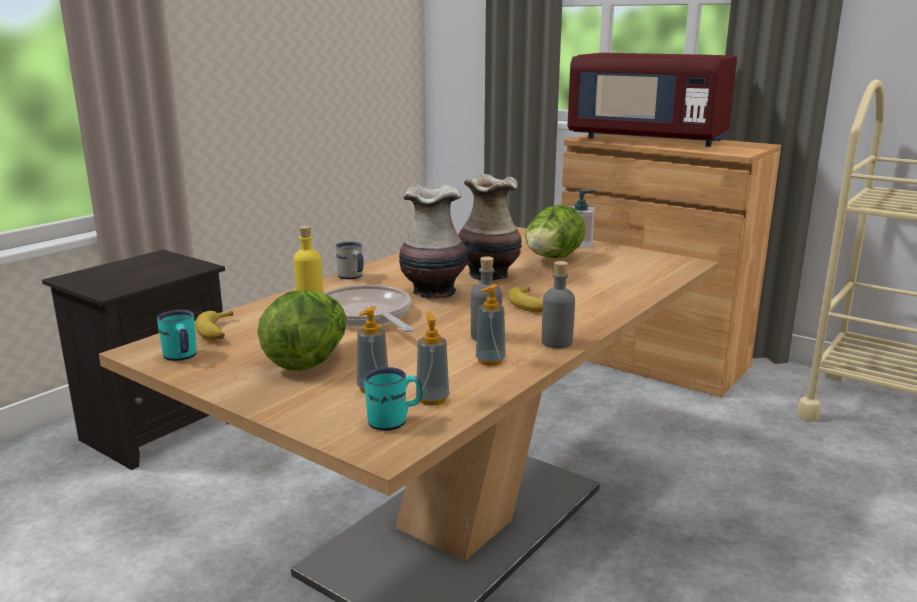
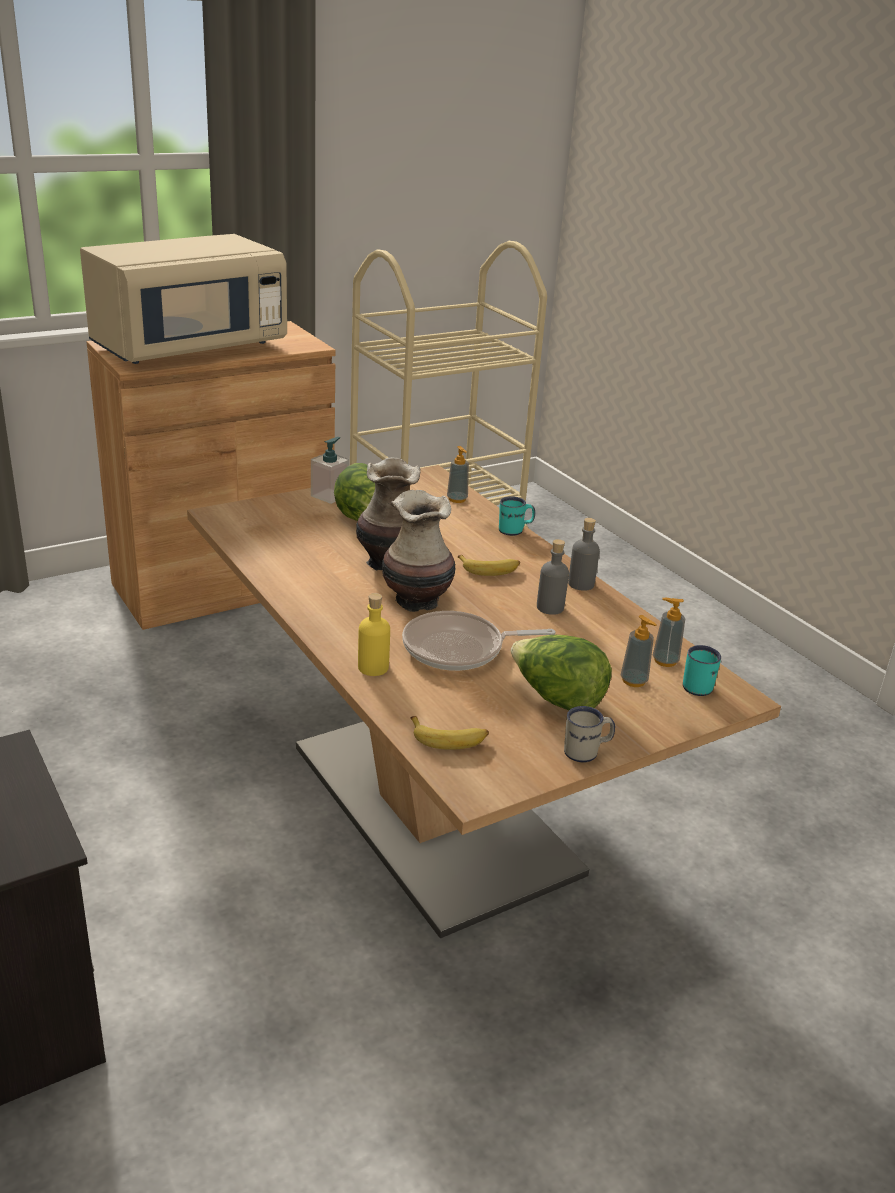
camera: 70 degrees left, 10 degrees up
turquoise mug [157,310,197,361] -> turquoise mug moved to [499,496,535,536]
white mug [335,242,363,279] -> white mug moved to [564,706,615,763]
soap dispenser [476,284,506,366] -> soap dispenser moved to [447,446,469,503]
red microwave [568,53,737,147] -> beige microwave [80,234,287,364]

